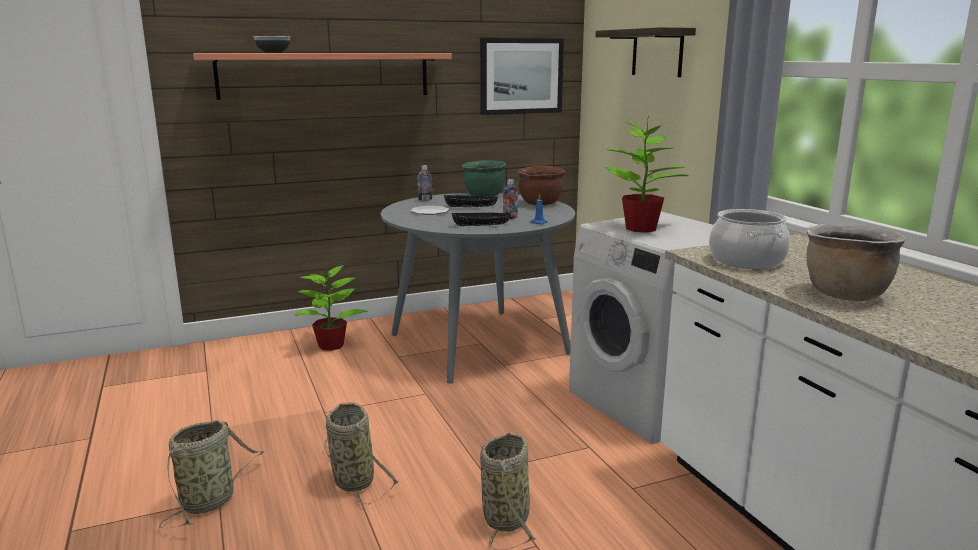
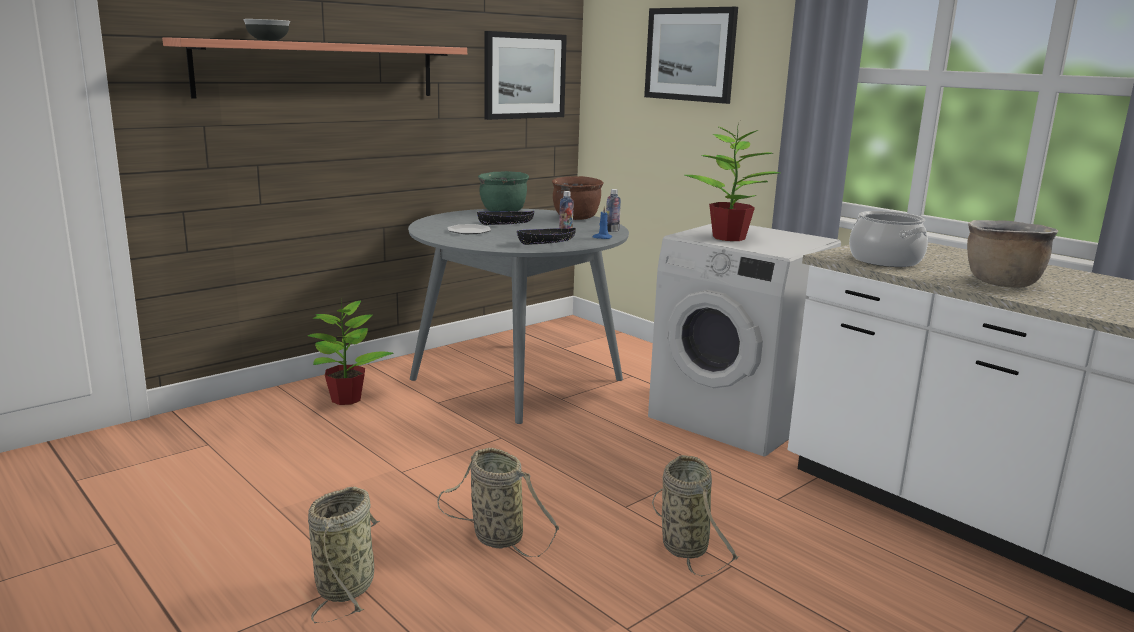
camera: 20 degrees left, 0 degrees up
bottle [417,165,432,201] -> bottle moved to [606,189,621,232]
shelf [595,27,696,77] -> picture [644,7,738,104]

